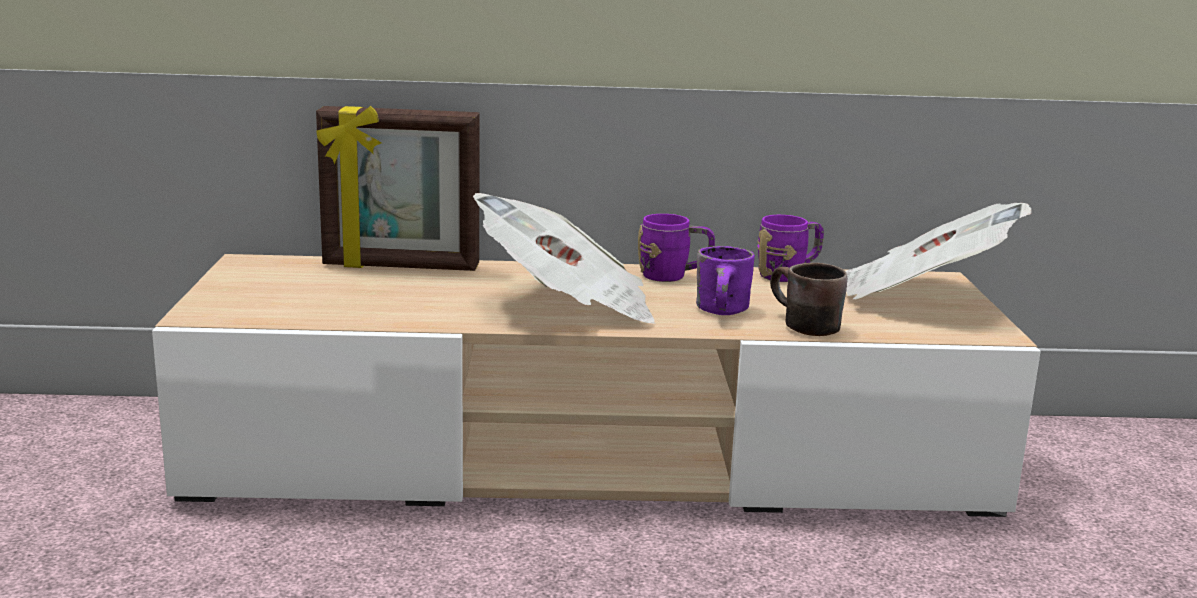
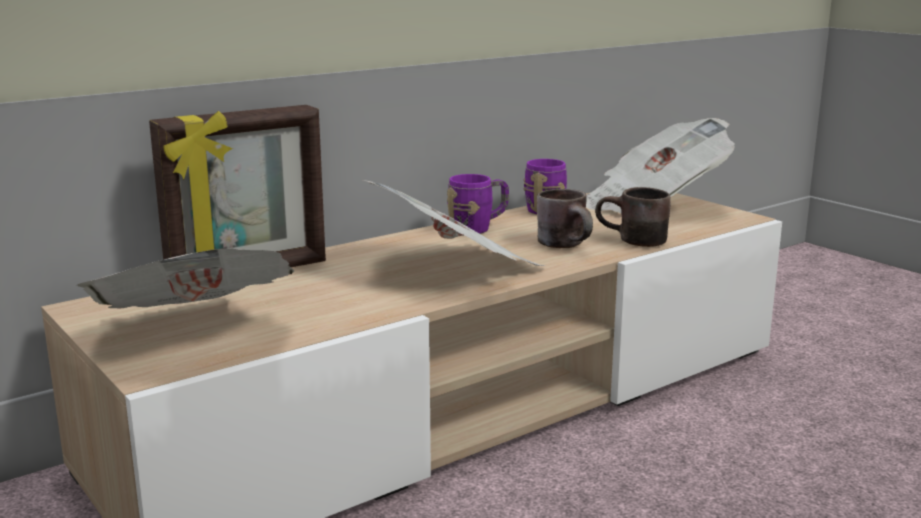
camera: 35 degrees left, 0 degrees up
purple mug [696,246,755,315] -> brown mug [537,189,593,248]
none -> newspaper [77,249,295,309]

